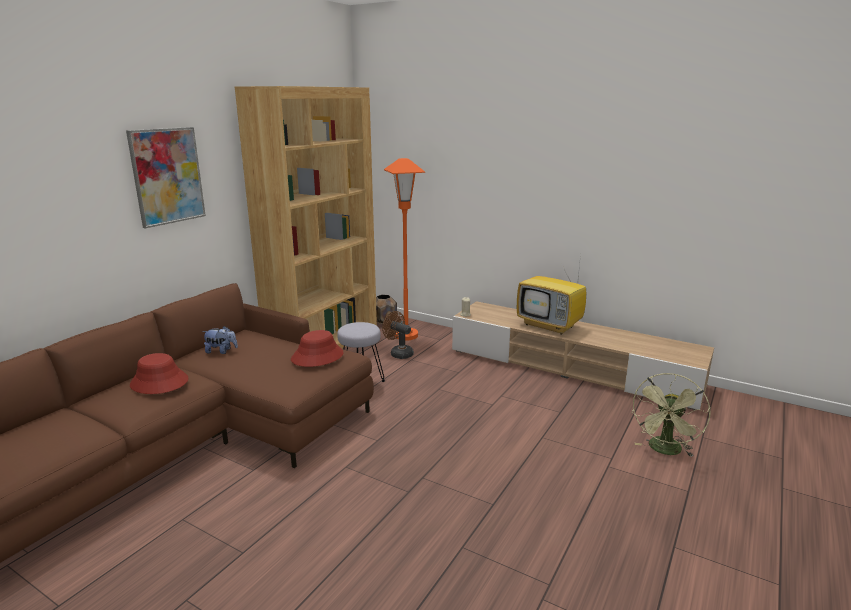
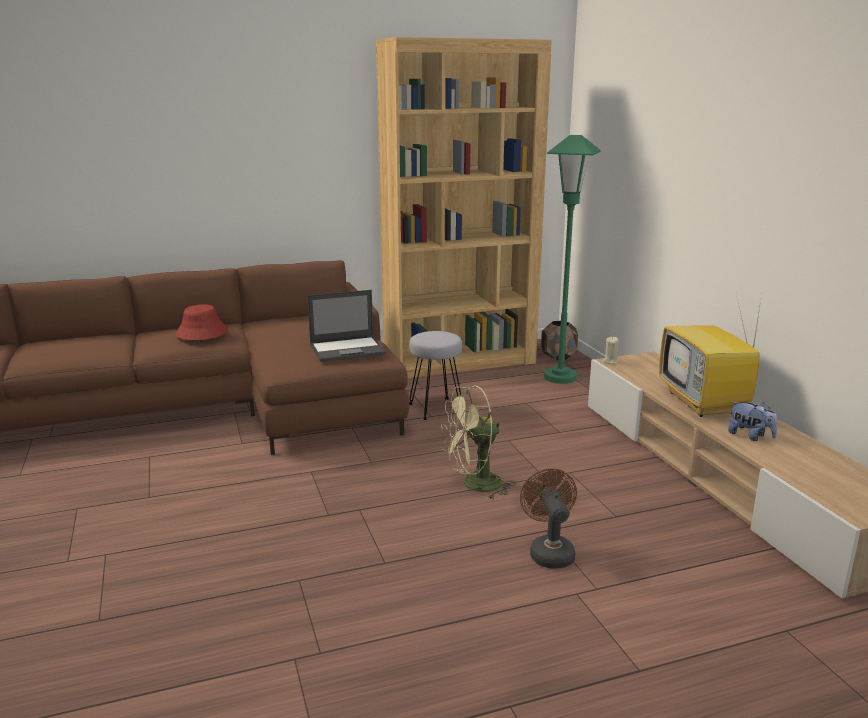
camera: 40 degrees right, 0 degrees up
picture [126,127,206,229] -> none
plush toy [202,326,238,354] -> plush toy moved to [728,402,777,441]
red hat [291,330,344,367] -> laptop [307,290,386,362]
brown fan [382,311,414,359] -> brown fan moved to [520,468,577,569]
orange floor lamp [384,158,425,341] -> green floor lamp [544,135,601,384]
green fan [631,373,711,457] -> green fan moved to [441,386,516,500]

